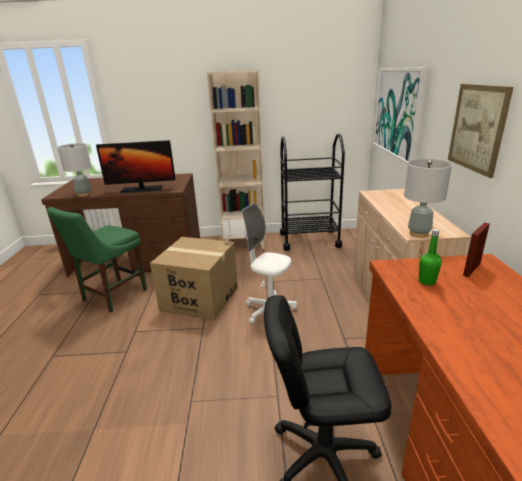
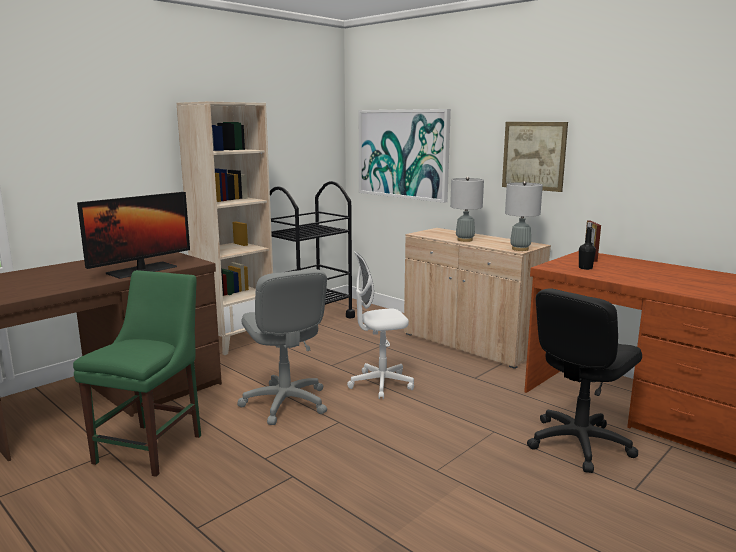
camera: 45 degrees left, 10 degrees down
green chair [47,207,147,312] -> green chair turned 150 degrees counterclockwise [73,270,201,477]
grey table lamp [57,143,92,197] -> grey table lamp moved to [450,177,484,242]
cardboard box [150,237,238,321] -> grey office chair [237,269,327,425]
green bottle [419,229,442,286] -> black bottle [579,222,596,270]

